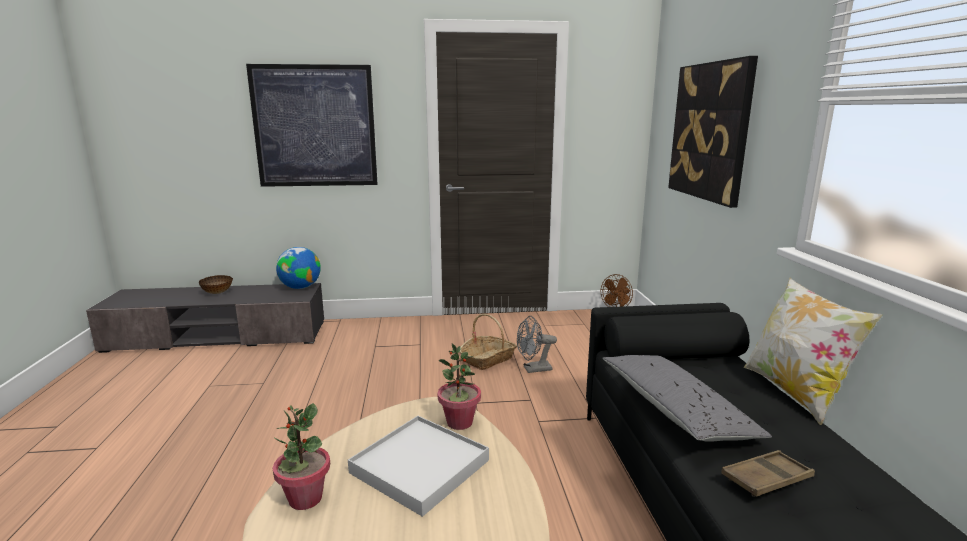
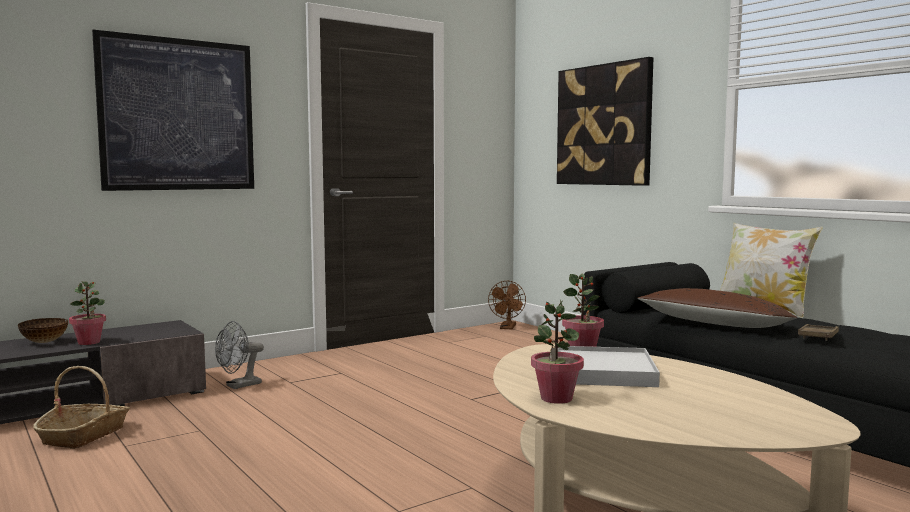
camera: 30 degrees left, 10 degrees down
globe [276,247,321,289] -> none
basket [459,314,517,370] -> basket moved to [33,366,130,449]
grey fan [517,316,557,373] -> grey fan moved to [215,321,264,389]
grey pillow [602,355,772,442] -> brown pillow [638,288,797,328]
none -> potted plant [69,281,106,345]

